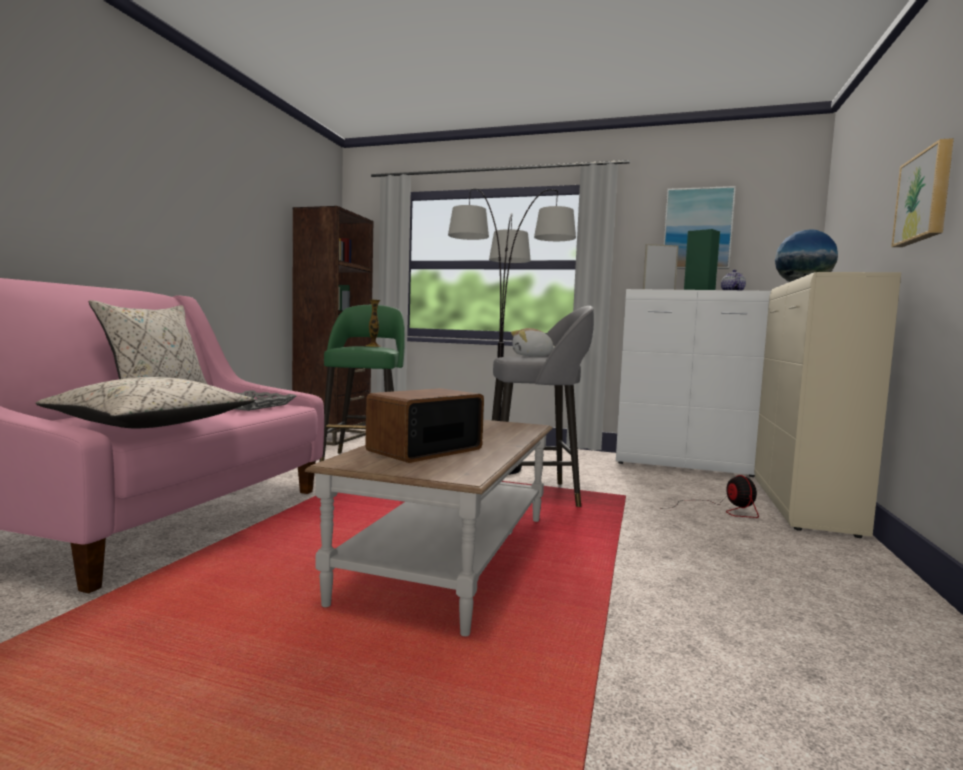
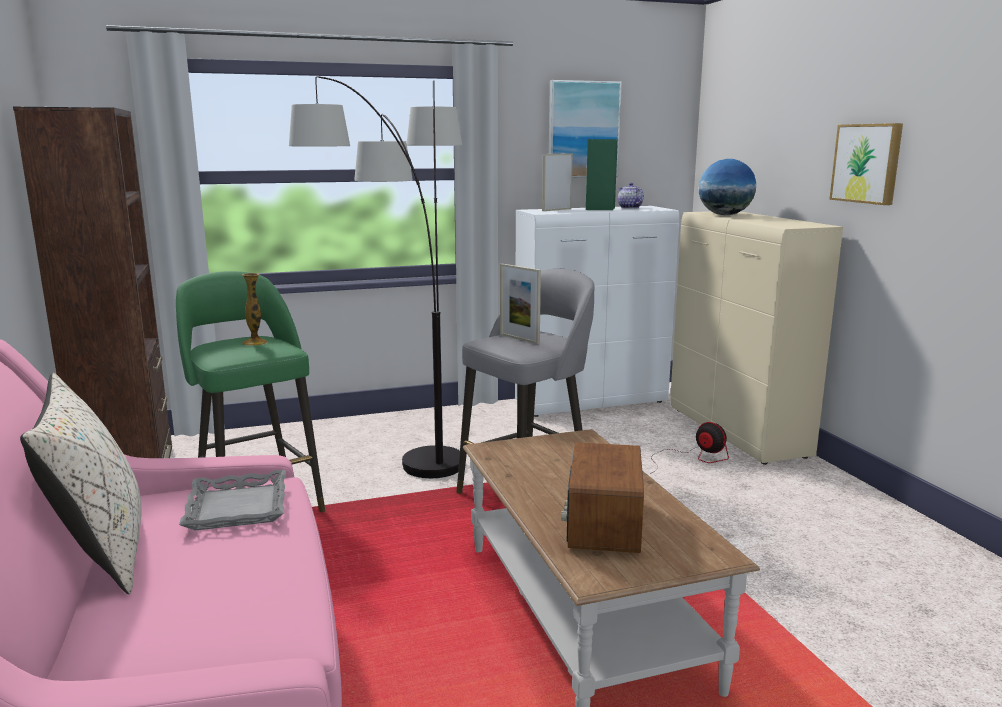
camera: 35 degrees left, 10 degrees up
beige pillow [36,377,255,429] -> none
plush toy [511,328,555,356] -> picture frame [500,264,541,344]

